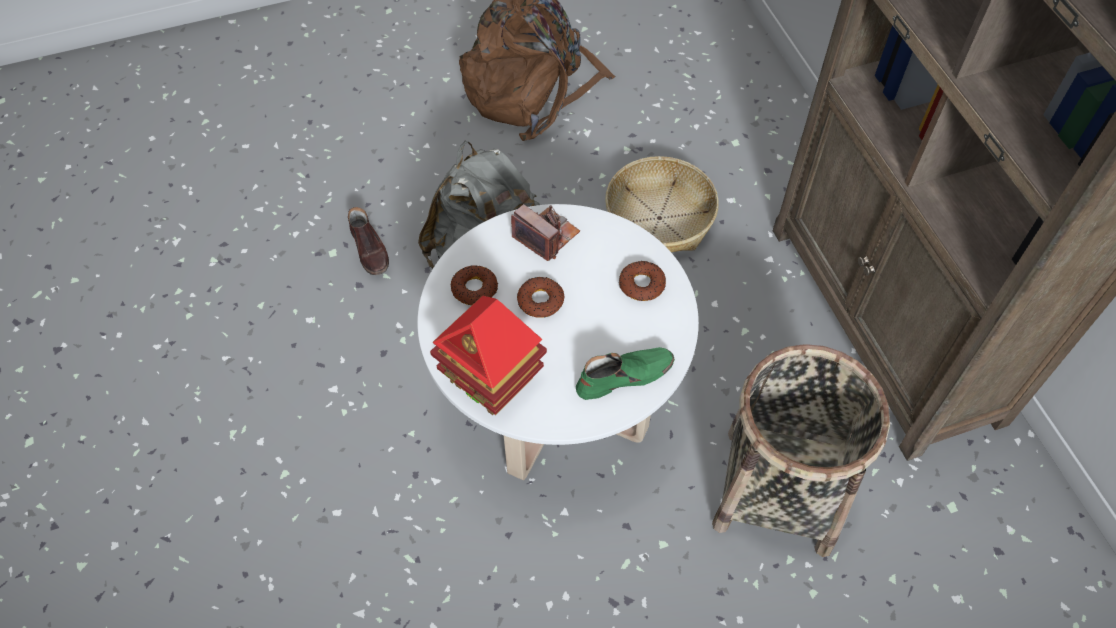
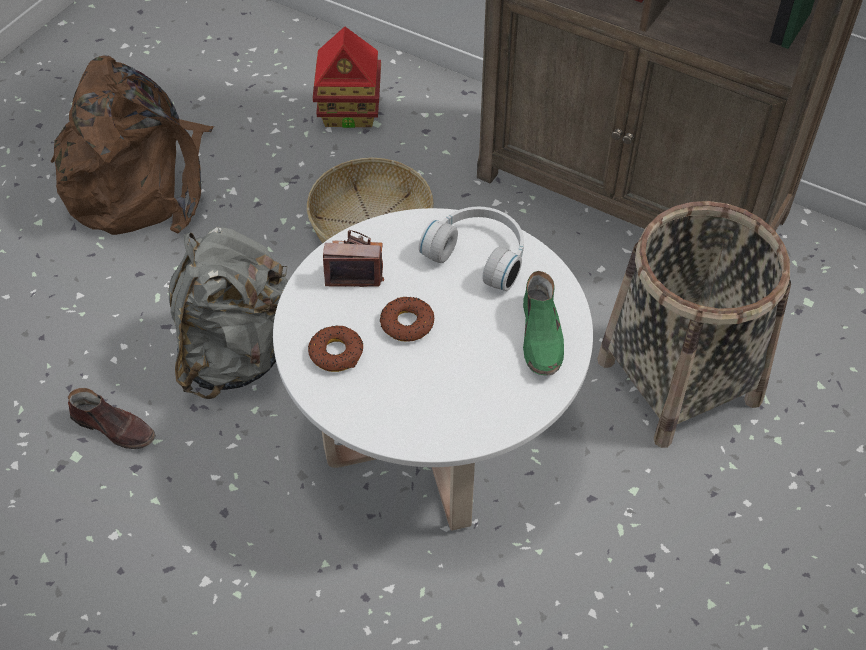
camera: 40 degrees left, 5 degrees down
toy house [430,296,547,415] -> toy house moved to [313,27,381,128]
green shoe [576,347,675,400] -> green shoe turned 150 degrees clockwise [523,271,564,376]
donut [619,261,666,301] -> white headphones [419,207,524,291]

